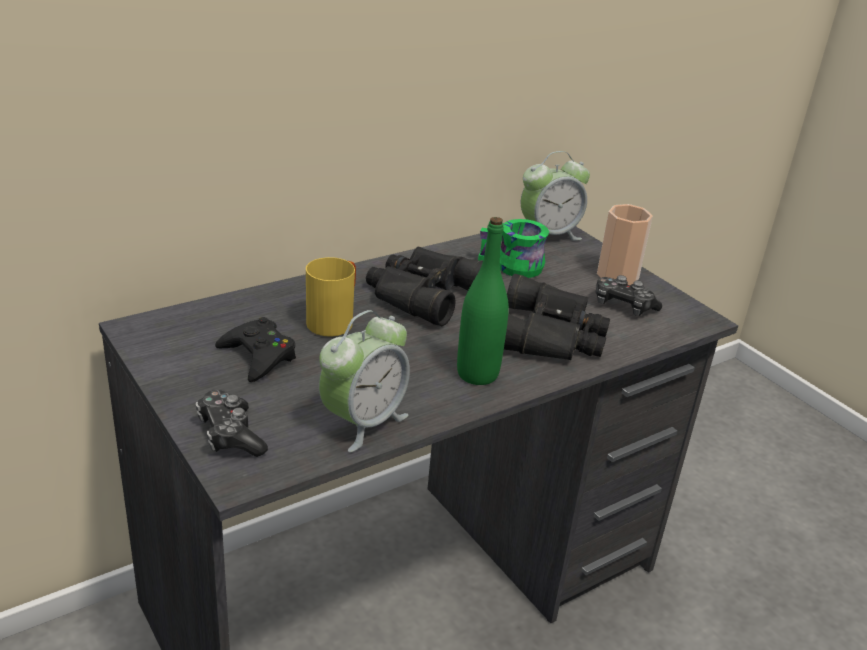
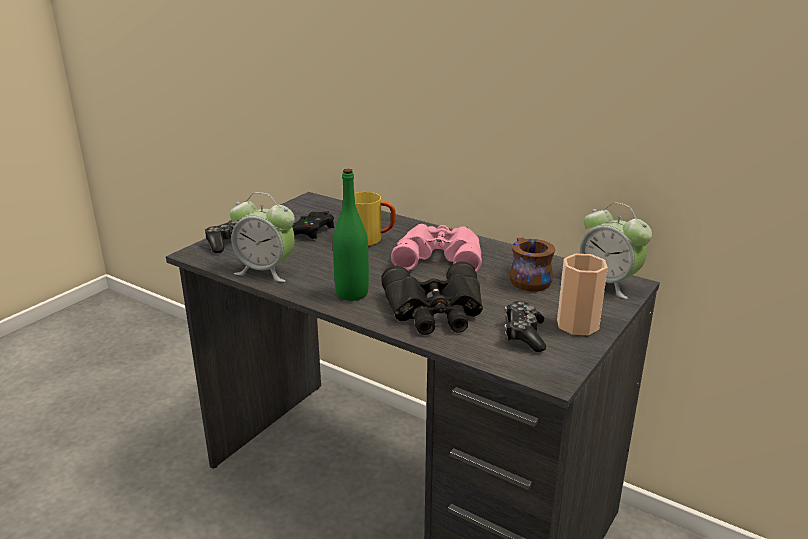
camera: 70 degrees right, 5 degrees down
black binoculars [366,247,483,326] -> pink binoculars [391,224,482,273]
green mug [478,219,549,278] -> brown mug [510,238,555,291]

